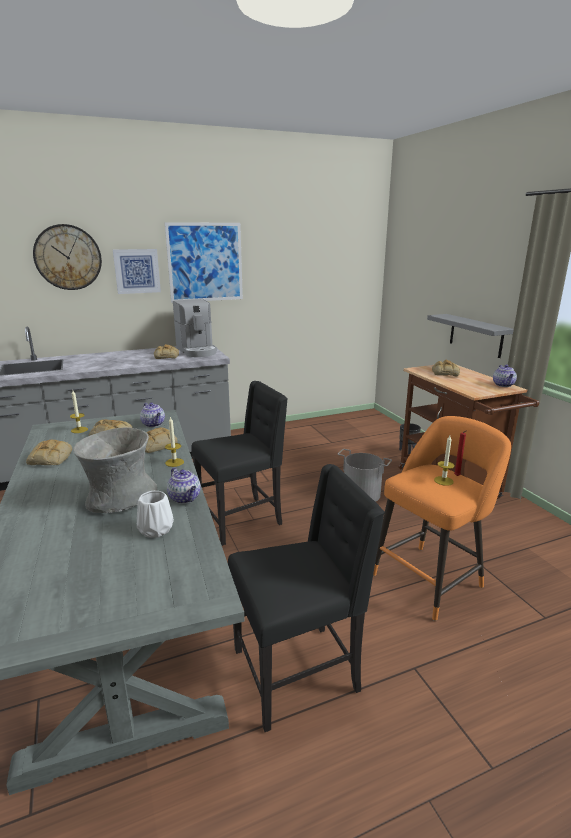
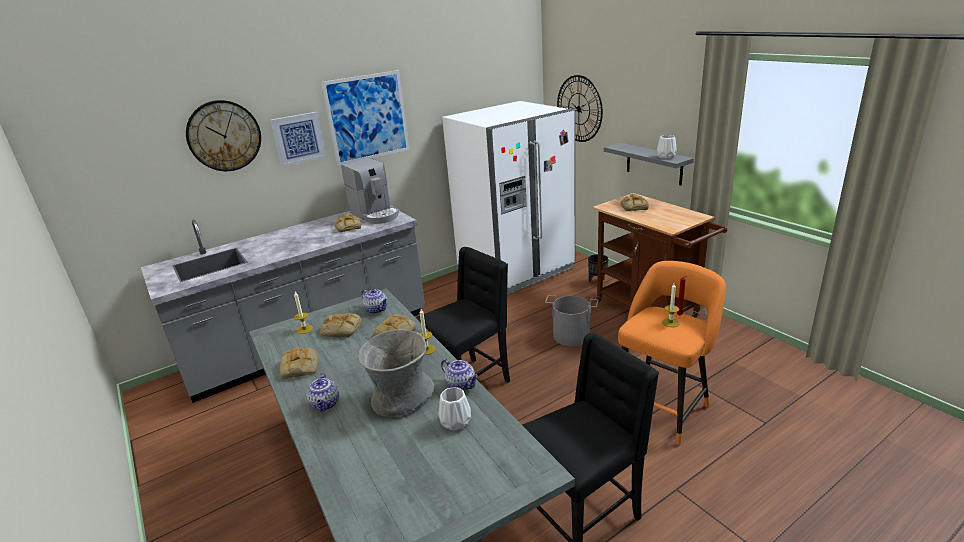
camera: 10 degrees left, 5 degrees up
teapot [493,365,517,387] -> teapot moved to [307,373,339,412]
none -> white fridge [442,101,575,295]
none -> wall clock [557,75,603,142]
none -> white vase [656,135,677,159]

